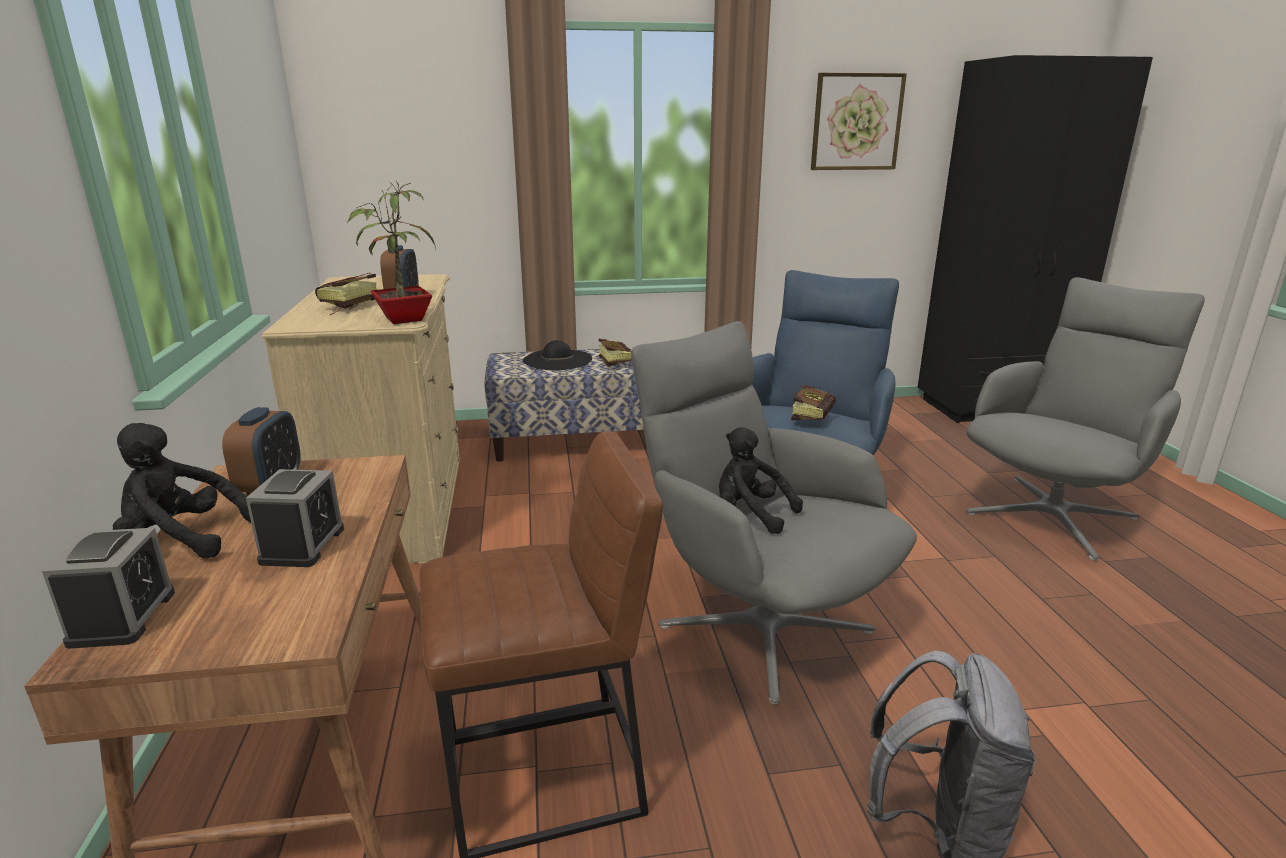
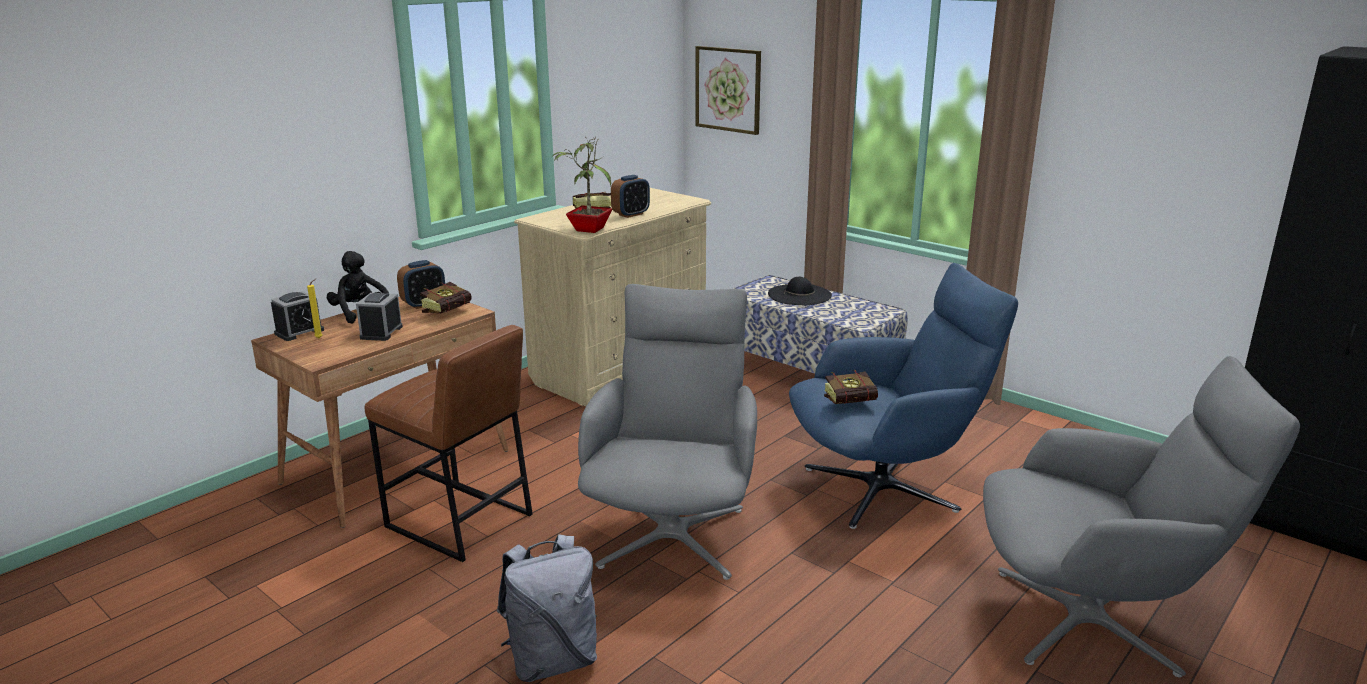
camera: 50 degrees right, 0 degrees up
alarm clock [246,469,344,567] -> alarm clock turned 135 degrees clockwise [356,293,403,341]
book [599,339,632,367] -> book moved to [420,282,472,314]
black plush toy [719,427,803,534] -> none
picture [811,73,907,170] -> picture moved to [696,46,761,135]
none -> yellow candle [307,278,323,338]

